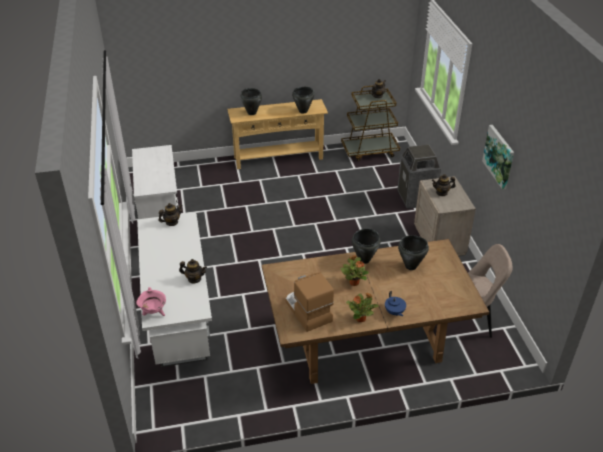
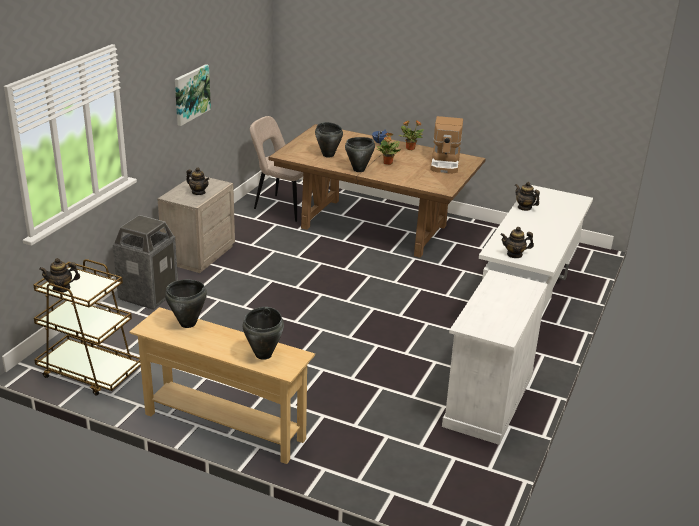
camera: 145 degrees left, 10 degrees down
pink cooking pot [136,287,166,316] -> none

